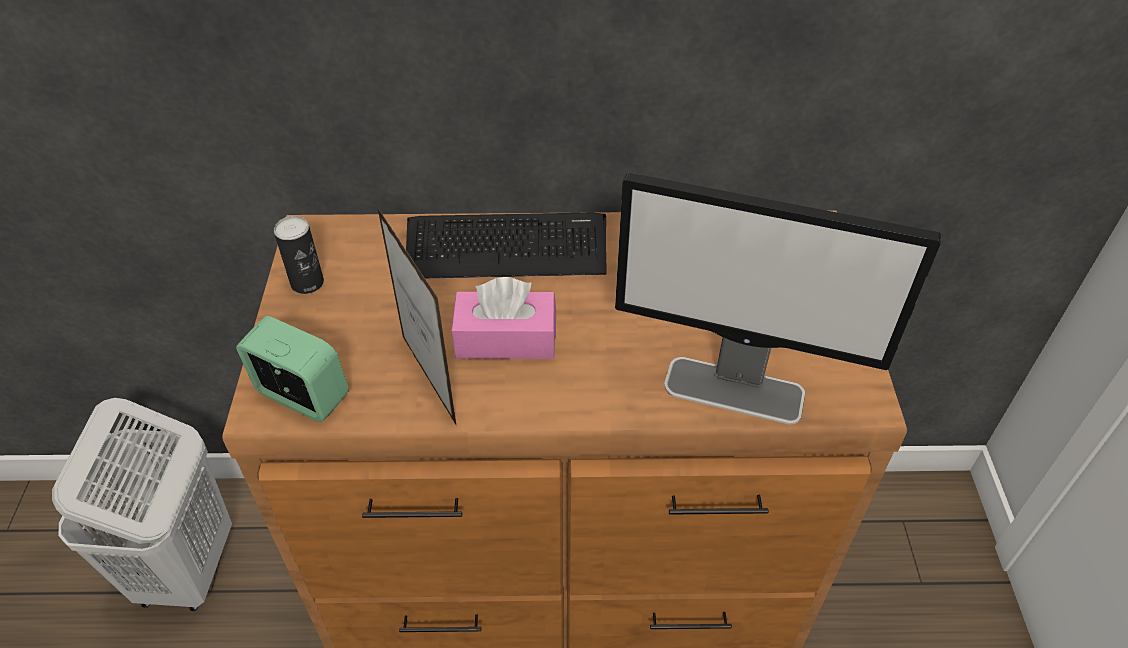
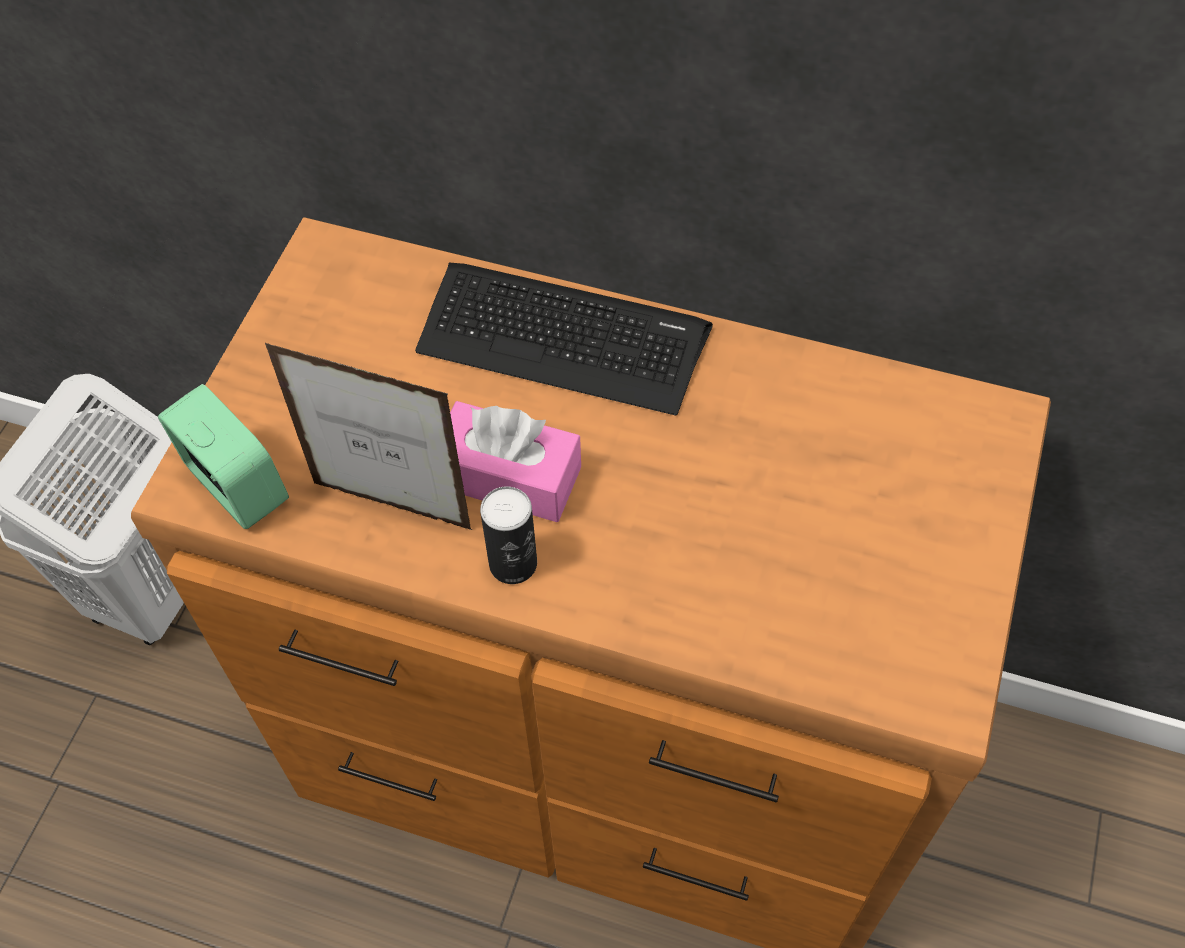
camera: 20 degrees right, 10 degrees up
can [274,216,324,294] -> can moved to [480,486,537,584]
picture frame [377,207,456,424] -> picture frame turned 120 degrees clockwise [265,343,472,530]
monitor [615,173,941,425] -> none

